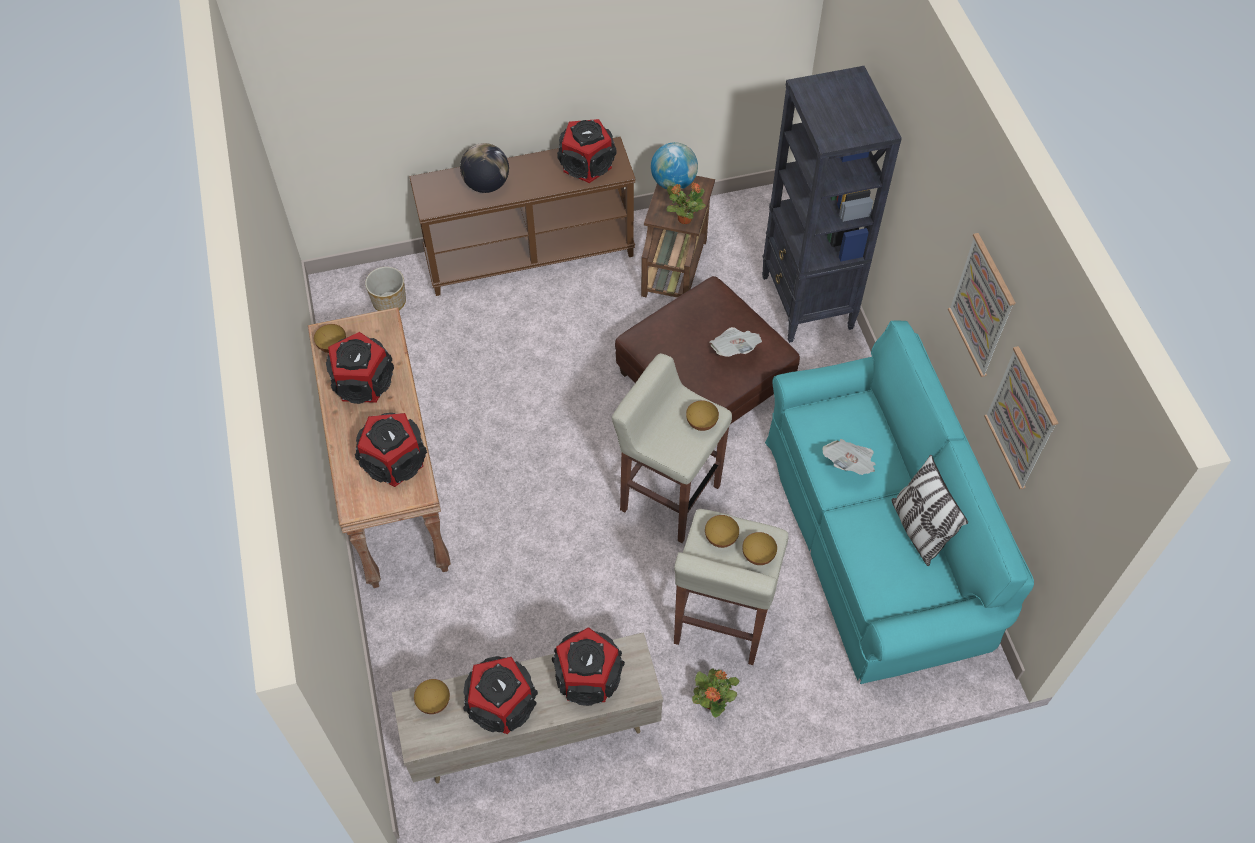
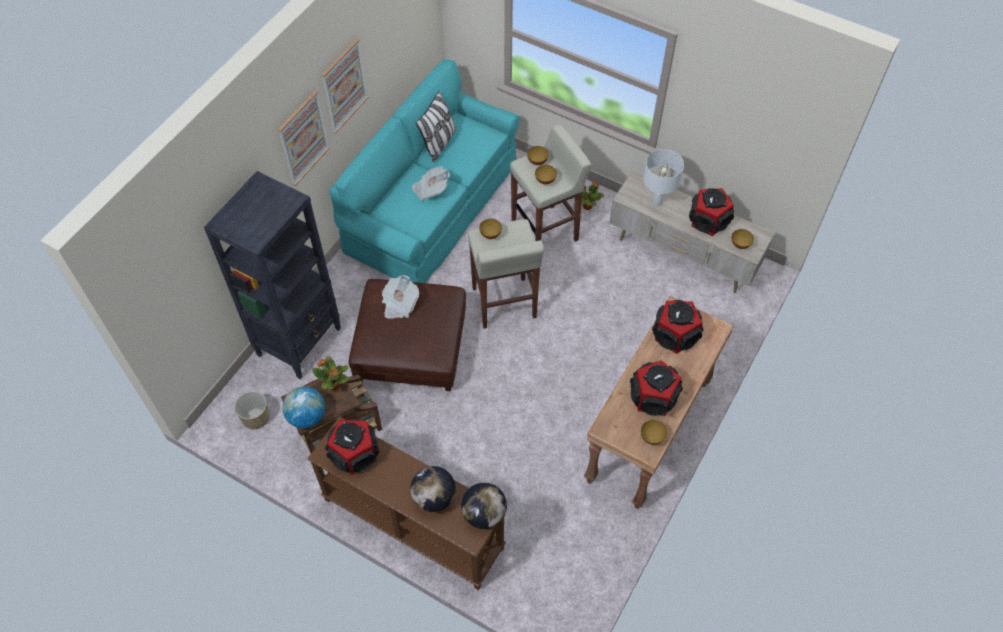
camera: 135 degrees left, 0 degrees up
planter [365,267,406,311] -> planter moved to [234,391,270,429]
speaker [552,627,625,706] -> white table lamp [643,149,684,206]
picture [984,346,1058,489] -> picture moved to [277,90,330,186]
none -> globe [461,483,507,529]

